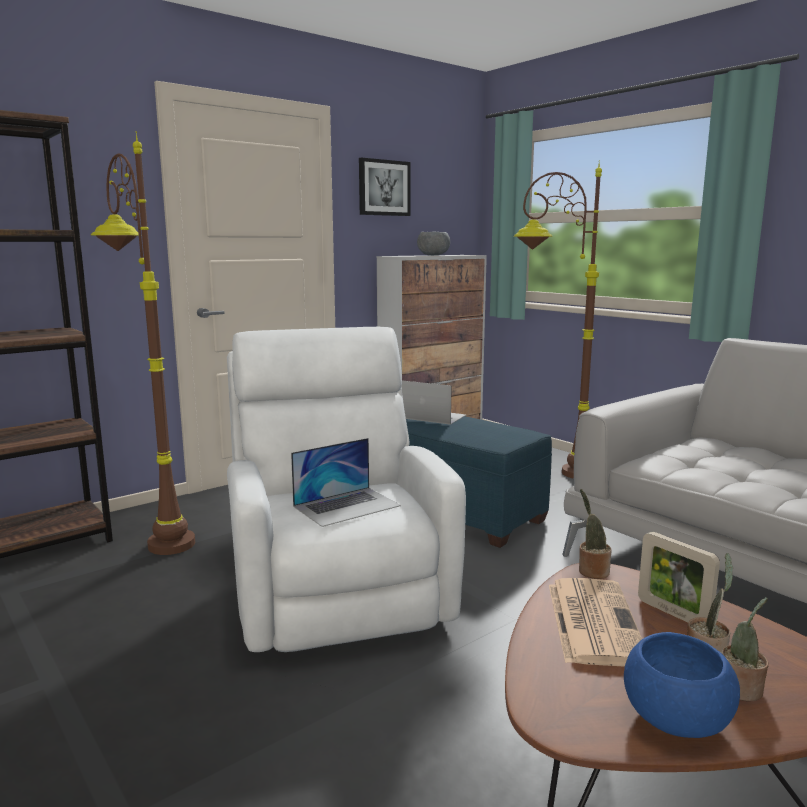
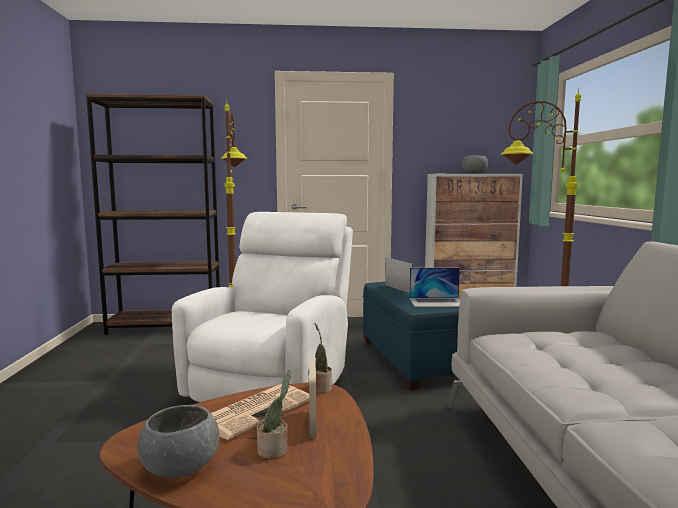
camera: 35 degrees right, 5 degrees down
laptop [291,438,401,527] -> laptop moved to [409,268,460,307]
picture [359,158,411,216] -> none
blue bowl [624,632,740,738] -> grey bowl [137,405,220,478]
potted plant [722,597,769,701] -> none

